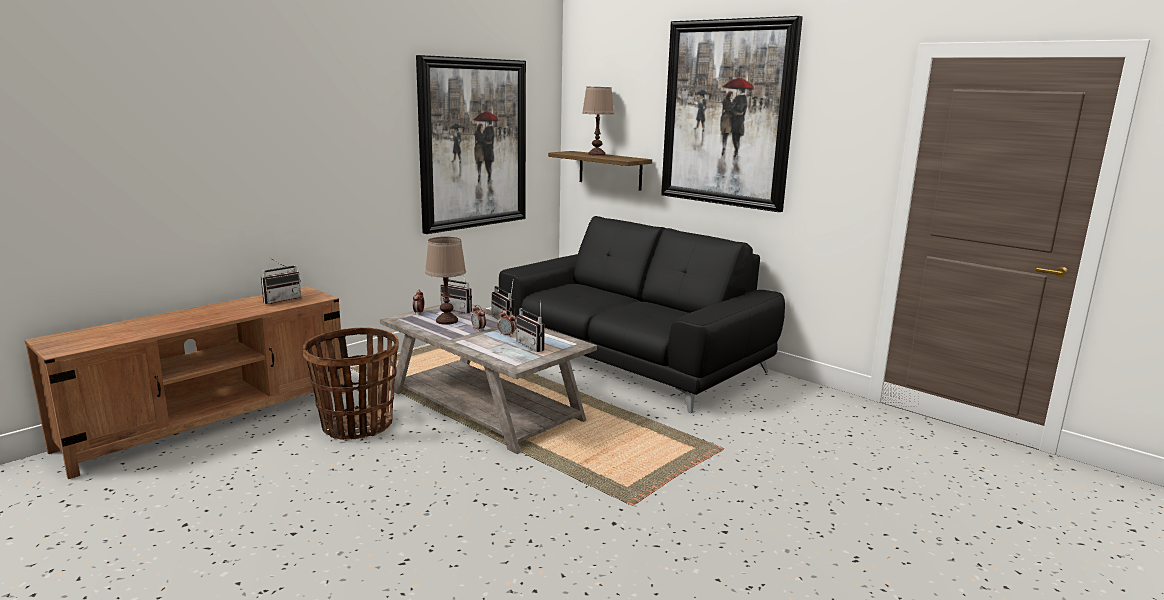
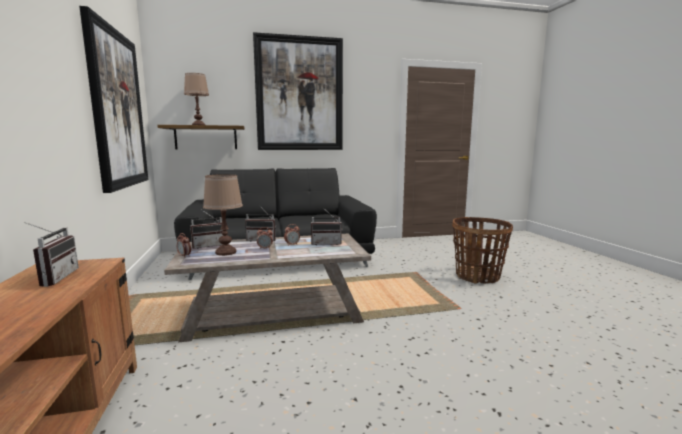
camera: 55 degrees left, 5 degrees down
basket [303,327,399,440] -> basket moved to [452,217,513,284]

